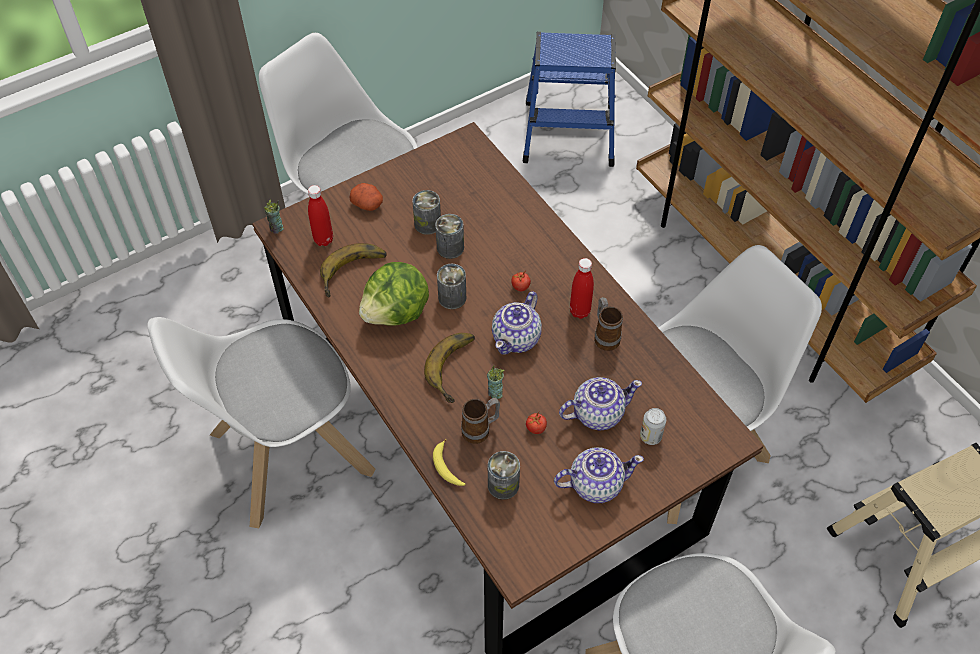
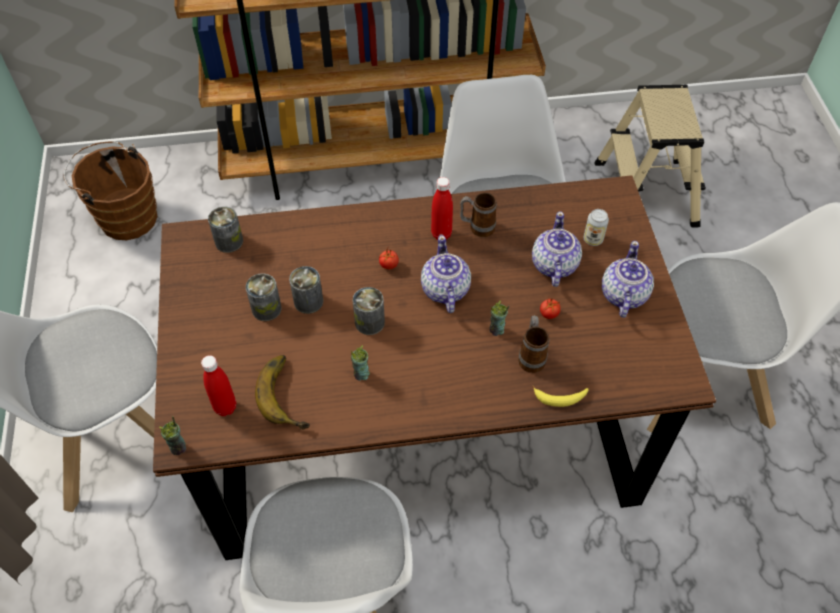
camera: 65 degrees left, 0 degrees up
potato [350,183,383,211] -> none
lettuce [359,262,429,326] -> cup [351,345,370,381]
banana [424,333,475,403] -> none
can [488,451,520,500] -> can moved to [208,206,243,253]
teapot [492,291,542,355] -> teapot turned 150 degrees counterclockwise [421,235,471,313]
blue step ladder [523,32,616,167] -> brown bucket [64,142,157,240]

